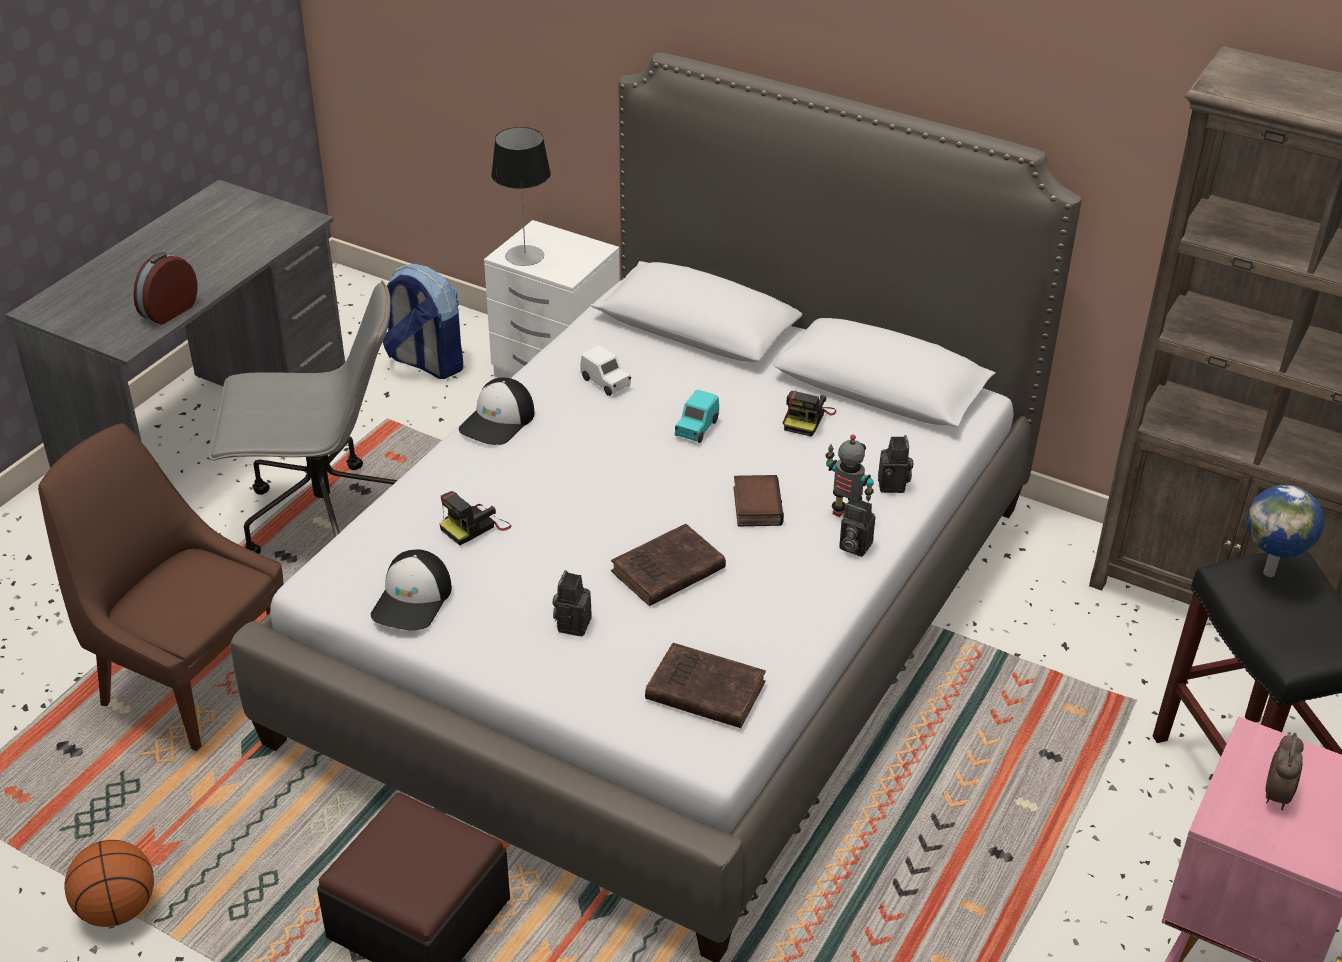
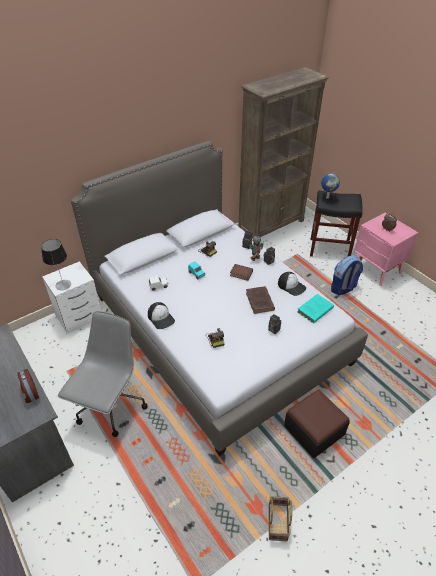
camera: 65 degrees left, 5 degrees up
brown chair [38,423,283,751] -> none
basketball [65,840,154,927] -> basket [269,496,292,541]
cap [371,549,452,631] -> cap moved to [278,272,306,296]
backpack [383,264,463,379] -> backpack moved to [331,255,363,295]
brown book [645,643,766,728] -> turquoise book [297,294,334,324]

